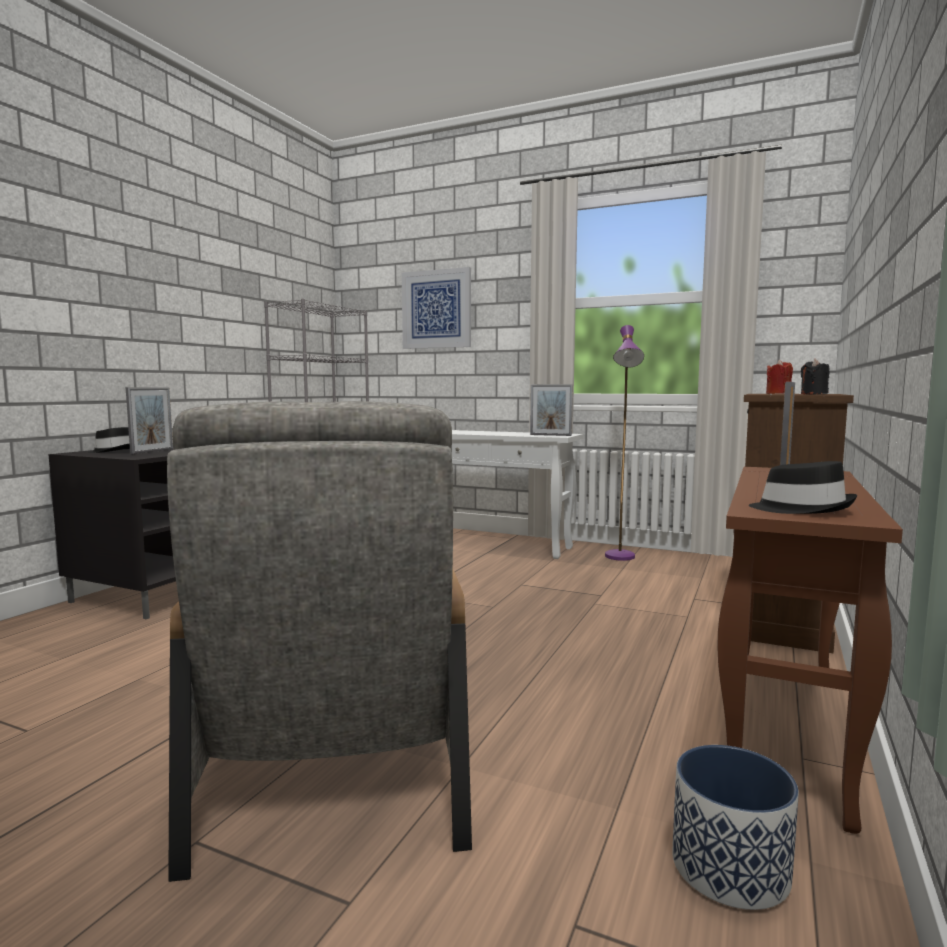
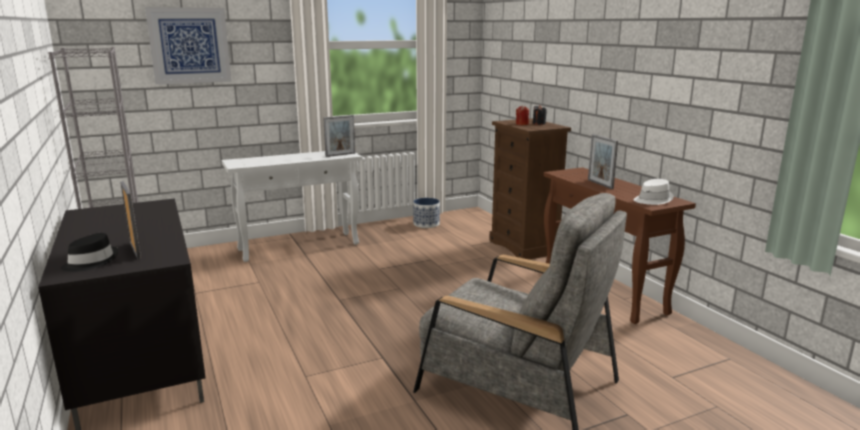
camera: 50 degrees left, 10 degrees up
purple floor lamp [605,325,644,561] -> none
planter [672,745,799,910] -> planter moved to [413,198,440,228]
black hat [749,461,857,514] -> white hat [634,179,674,205]

